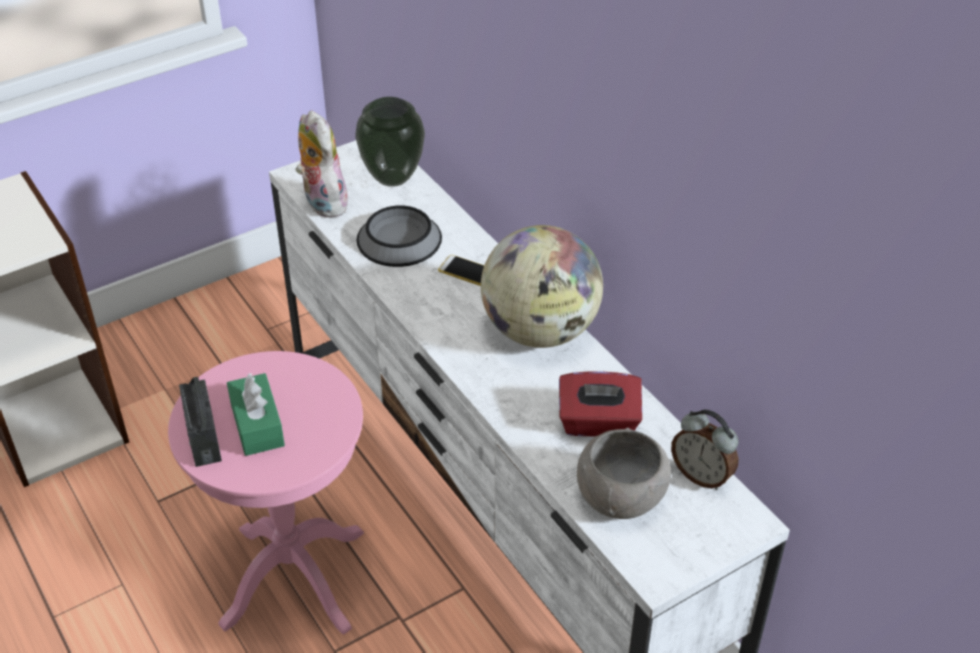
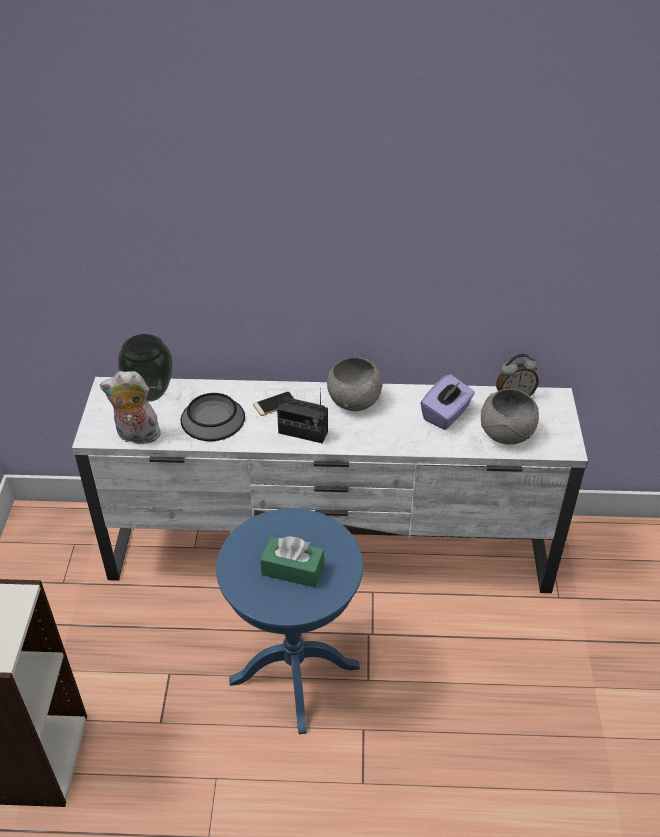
camera: 55 degrees left, 0 degrees up
pink side table [168,351,364,635] -> blue side table [216,508,363,734]
radio [179,377,222,467] -> radio moved to [277,388,328,443]
globe [481,225,603,348] -> grey bowl [327,357,383,411]
red tissue box [559,371,642,436] -> purple tissue box [421,374,475,430]

